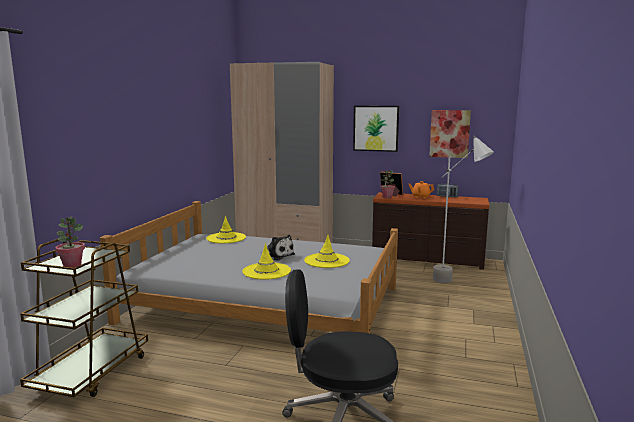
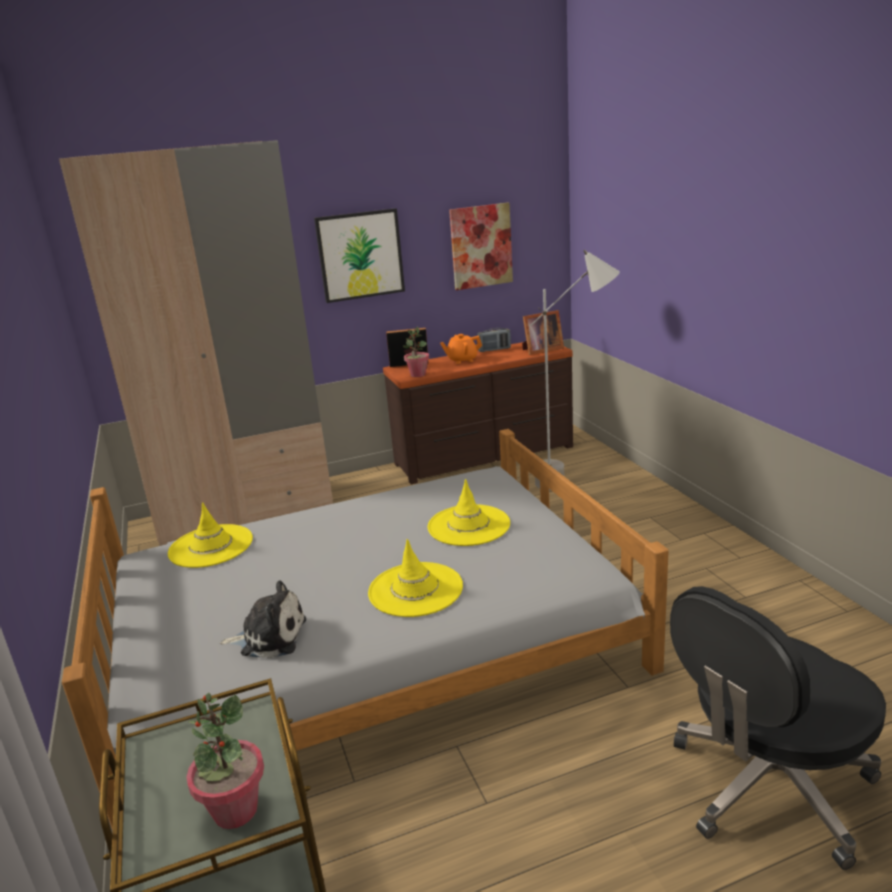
camera: 35 degrees left, 10 degrees up
plush toy [261,235,295,261] -> plush toy moved to [220,580,306,659]
none -> picture frame [522,310,564,355]

